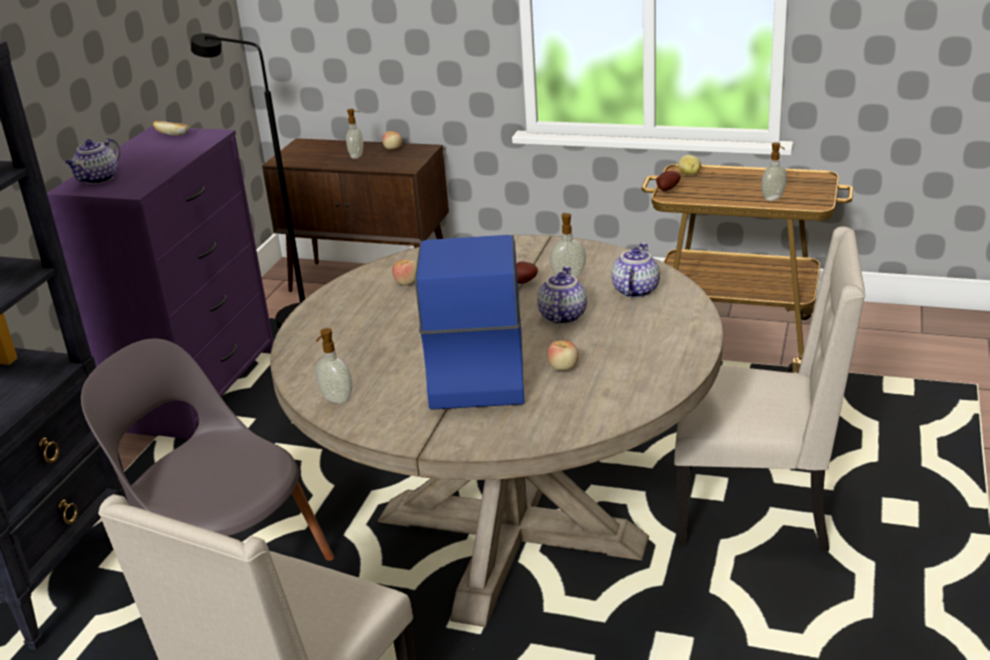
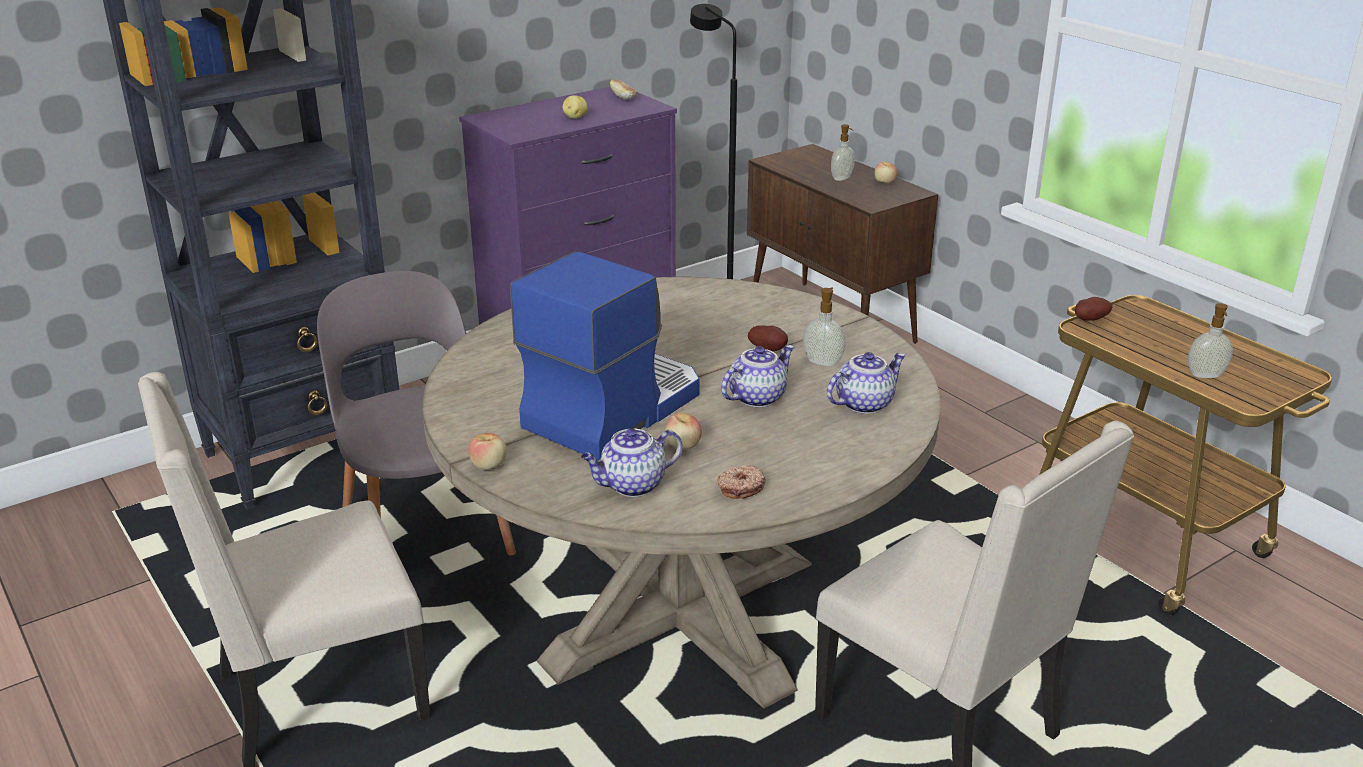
camera: 35 degrees right, 0 degrees up
teapot [65,138,120,184] -> teapot moved to [581,428,683,497]
soap dispenser [315,328,353,404] -> none
apple [392,259,417,286] -> apple moved to [468,433,507,470]
potato [678,155,701,175] -> potato moved to [563,95,587,119]
none -> donut [717,465,766,499]

